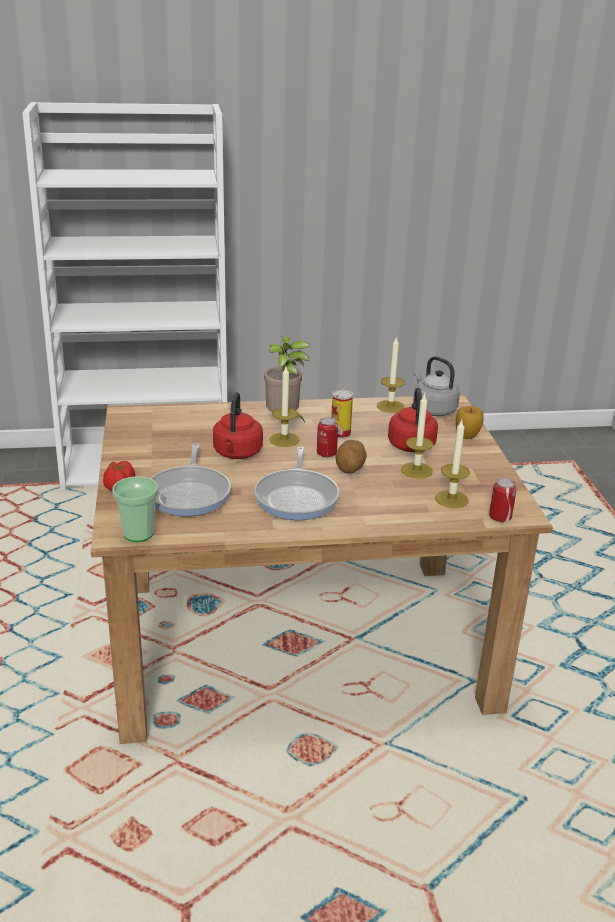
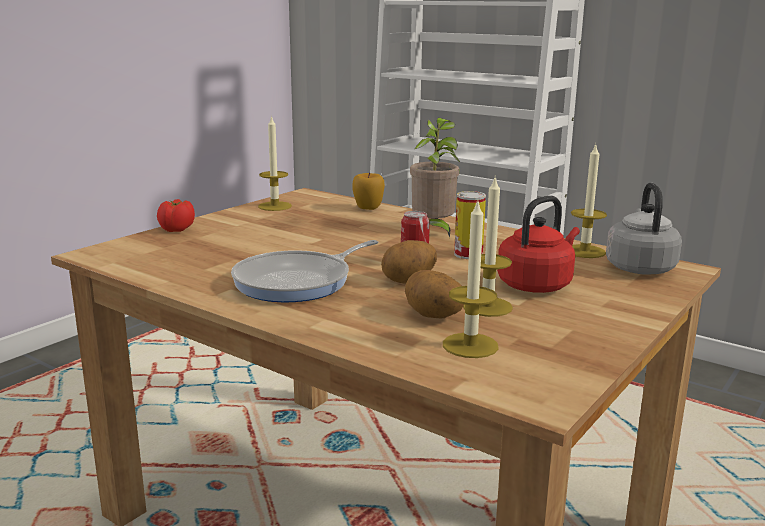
camera: 45 degrees right, 10 degrees down
cup [113,476,158,542] -> none
frying pan [150,443,231,516] -> none
red kettle [213,392,263,459] -> none
candle [269,367,299,447] -> candle moved to [258,115,292,211]
apple [456,406,484,439] -> apple moved to [352,173,385,210]
can [489,478,517,522] -> none
none -> potato [405,270,464,318]

